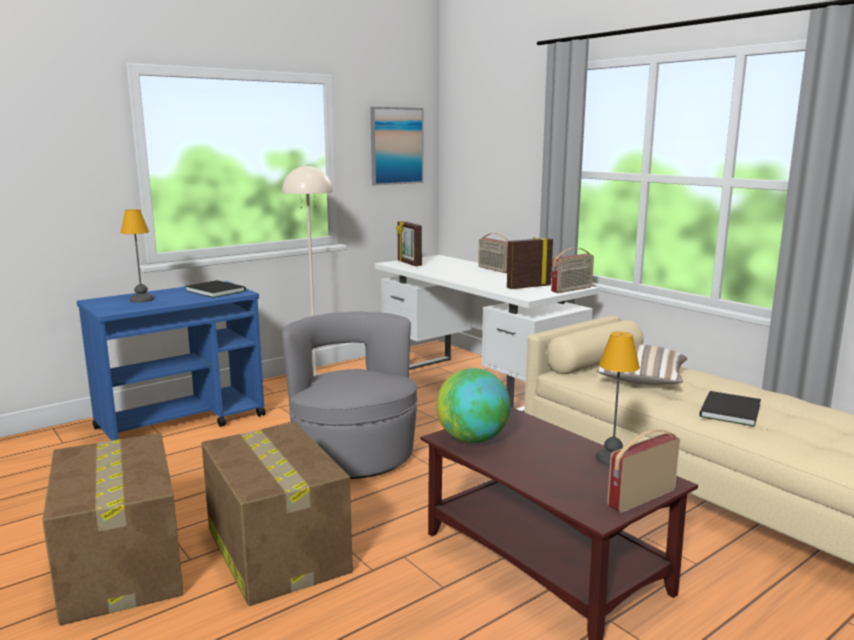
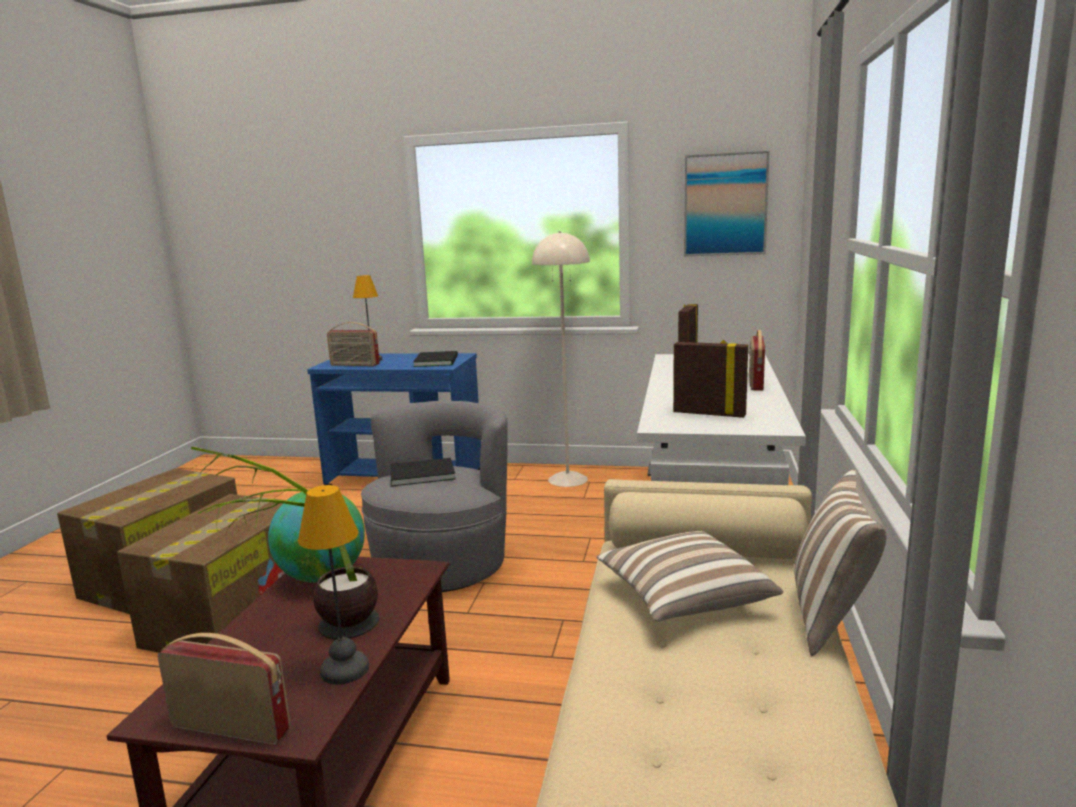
camera: 50 degrees right, 0 degrees up
radio [551,248,594,293] -> radio moved to [327,322,380,366]
black book [699,391,761,427] -> black book moved to [390,458,456,486]
none -> potted plant [189,447,379,639]
none -> pillow [794,469,887,656]

